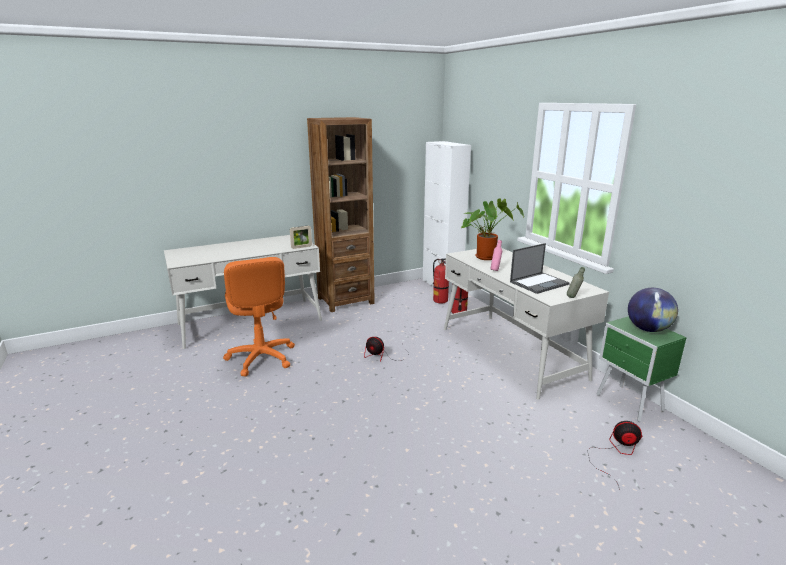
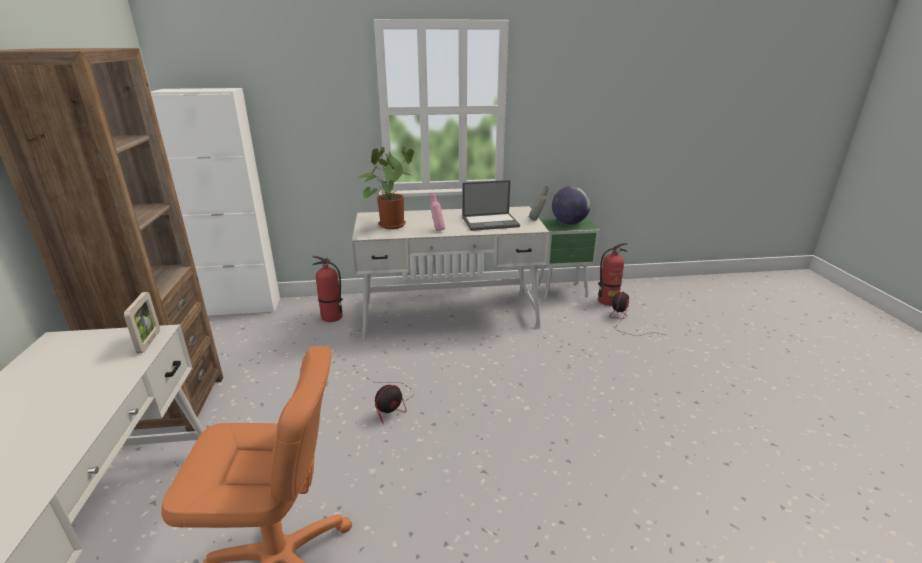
camera: 70 degrees left, 5 degrees up
fire extinguisher [433,259,449,303] -> fire extinguisher moved to [598,243,628,306]
laptop [510,243,570,294] -> laptop turned 90 degrees clockwise [462,180,520,231]

